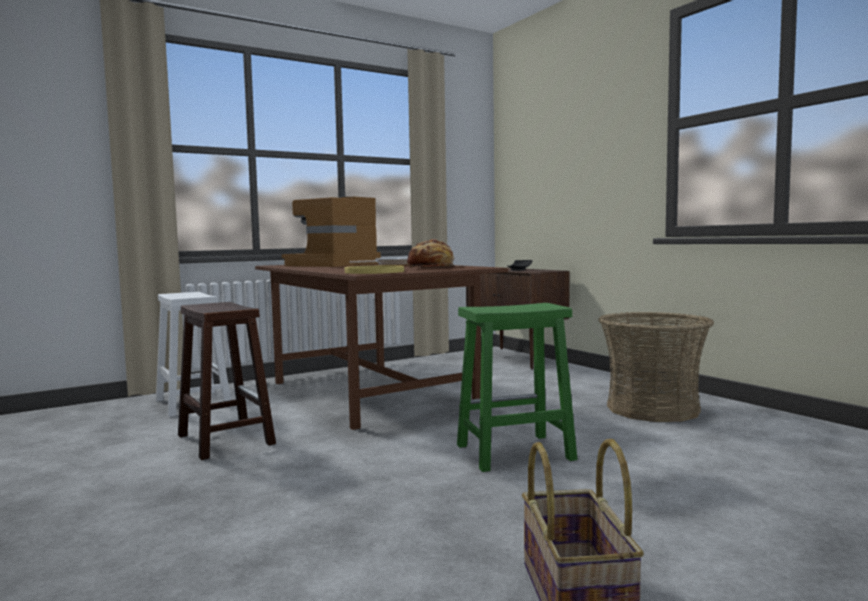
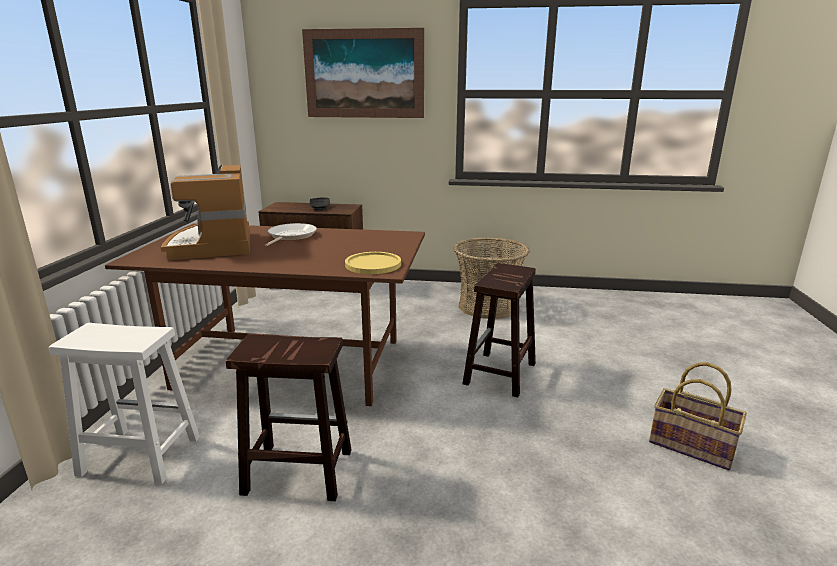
camera: 50 degrees left, 15 degrees up
bread [407,239,454,268] -> none
green stool [457,303,577,472] -> brown stool [462,263,536,397]
none -> picture [302,28,424,118]

